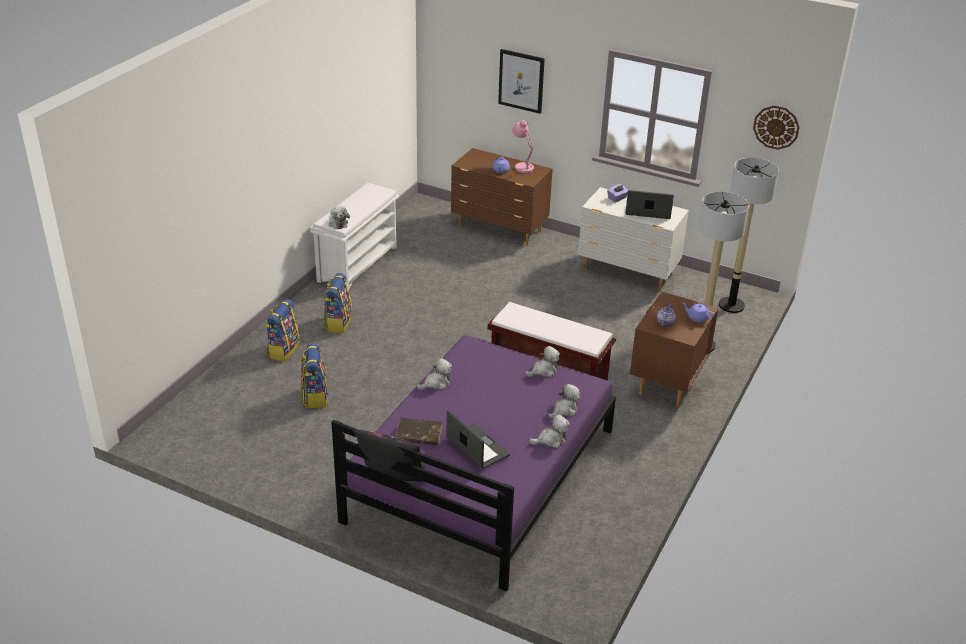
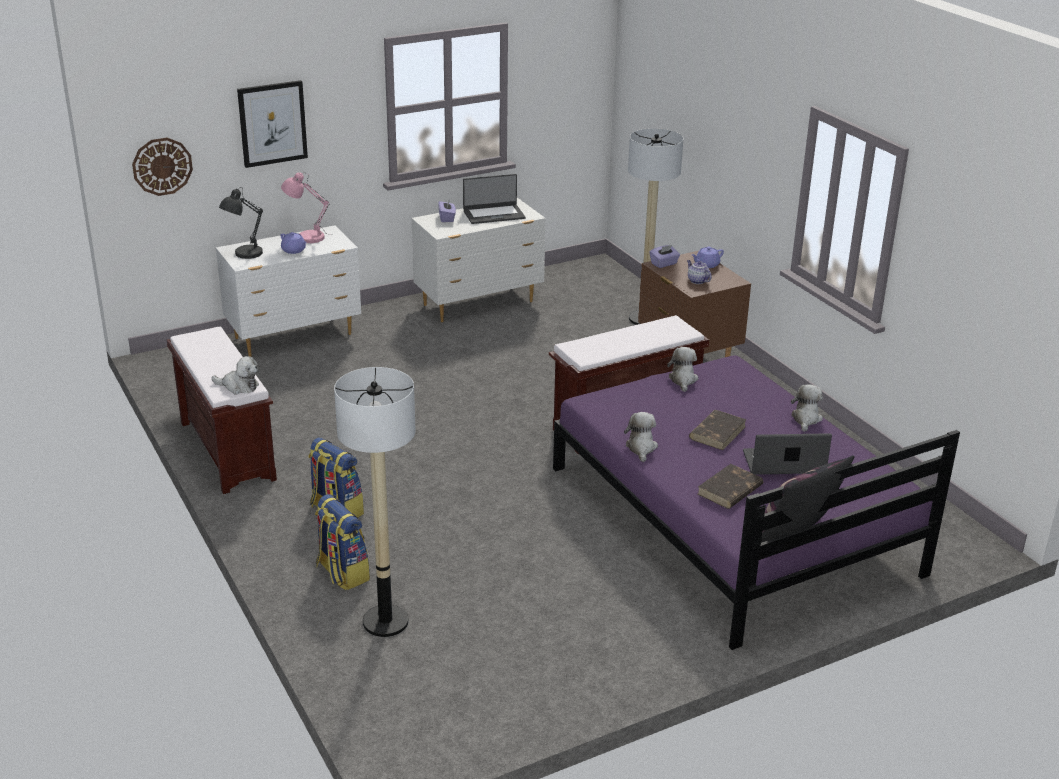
camera: 55 degrees left, 5 degrees down
backpack [301,343,328,408] -> none
white bench [310,183,399,290] -> brown bench [167,327,277,494]
brown dresser [451,148,553,246] -> white dresser [216,225,361,357]
plush toy [548,384,580,419] -> none
laptop [625,190,674,219] -> laptop turned 150 degrees counterclockwise [463,174,525,224]
floor lamp [719,158,779,313] -> floor lamp moved to [334,367,416,637]
wall clock [753,105,800,150] -> wall clock moved to [132,138,193,196]
none -> grey table lamp [219,187,263,259]
none -> purple tissue box [650,245,680,268]
none -> brown book [689,410,747,450]

